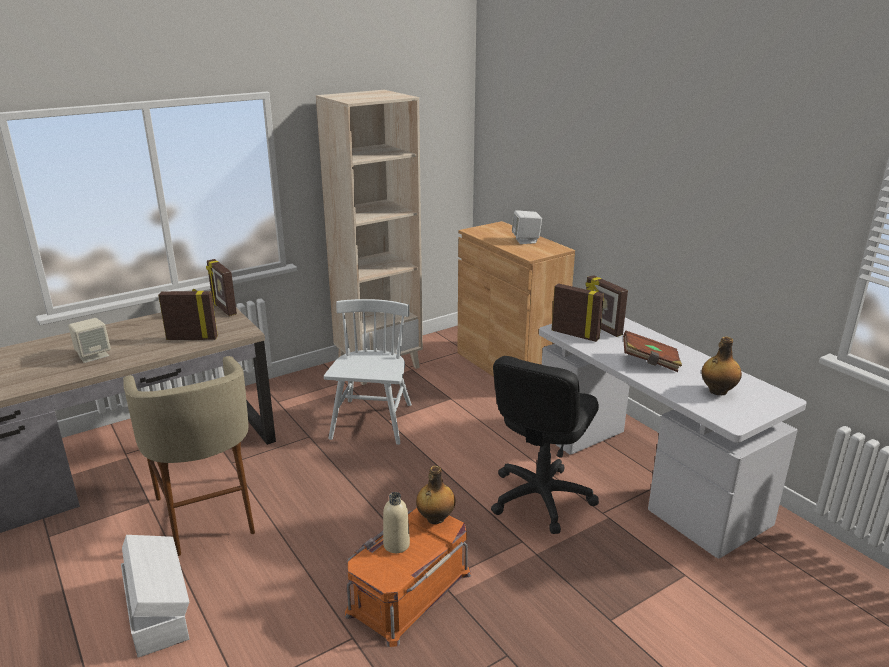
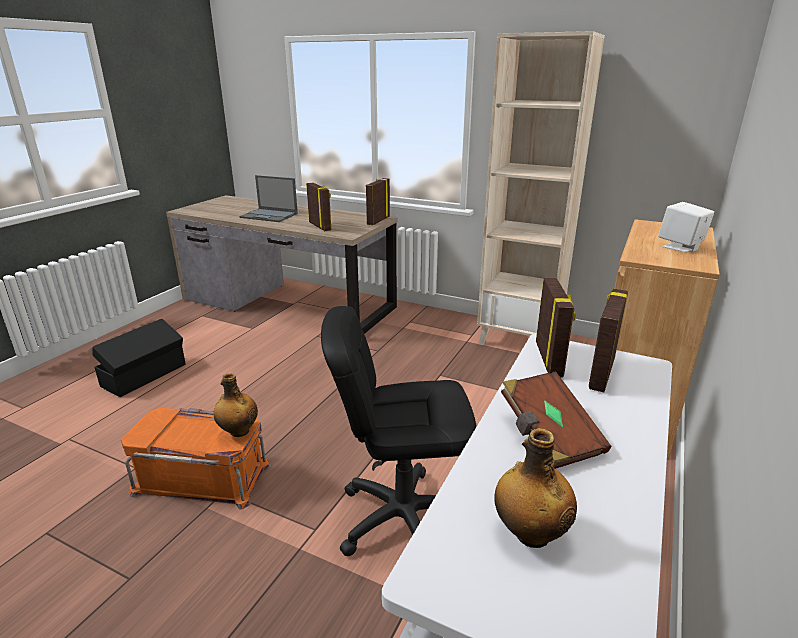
camera: 60 degrees right, 0 degrees up
beige speaker [68,318,111,363] -> laptop [239,175,298,222]
white storage box [121,535,189,657] -> black storage box [92,319,186,397]
beige stool [123,356,255,556] -> none
white chair [324,299,412,445] -> none
beige bottle [383,492,410,553] -> none

